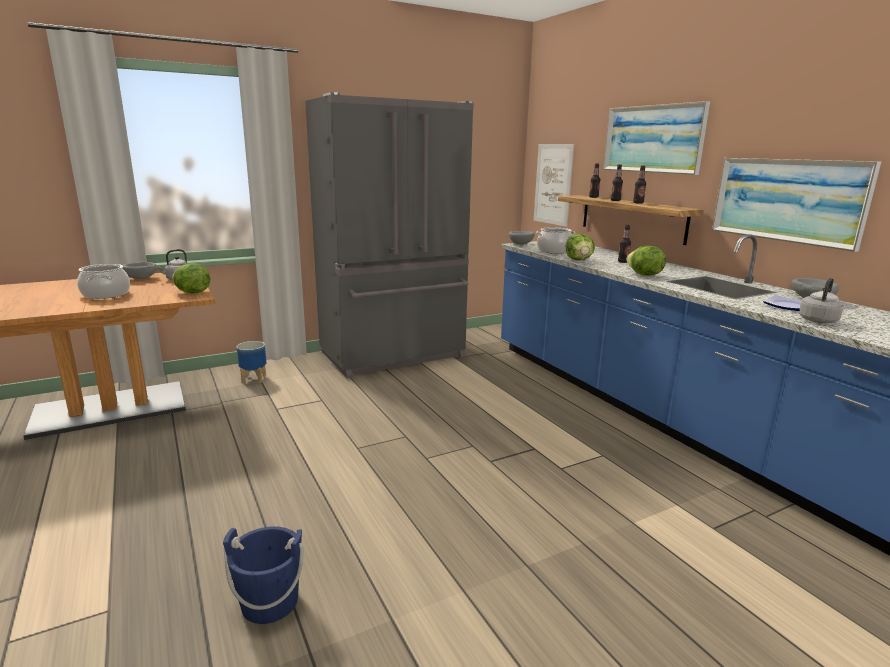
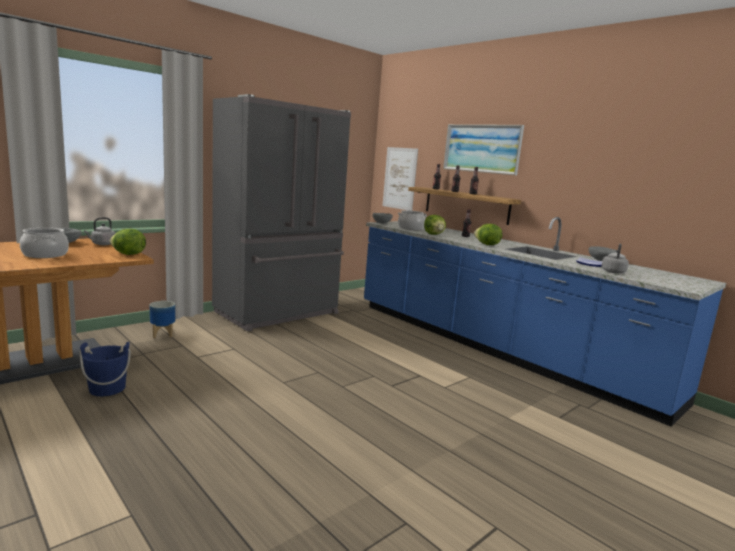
camera: 15 degrees left, 5 degrees down
blue bucket [223,526,304,624] -> blue bucket moved to [79,342,131,396]
picture [712,158,881,252] -> none

